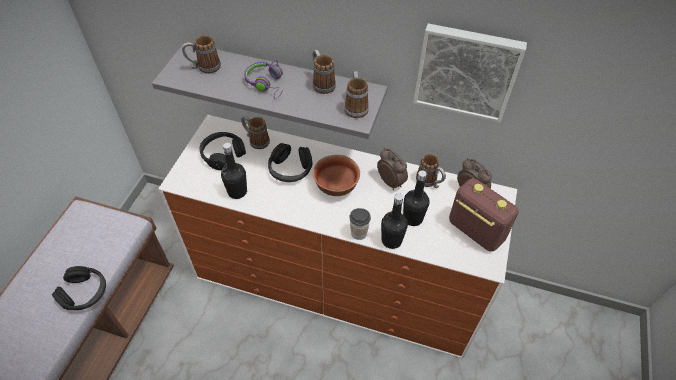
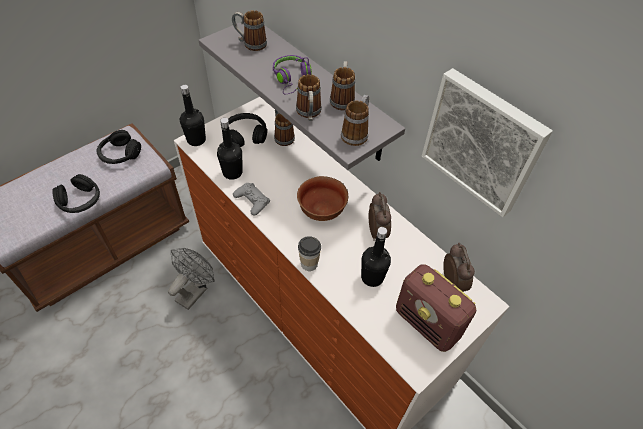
camera: 30 degrees right, 0 degrees up
black headphones [268,143,313,182] -> black headphones moved to [96,130,141,164]
black bottle [381,193,408,249] -> black bottle moved to [180,85,206,146]
mug [416,154,446,188] -> mug moved to [296,74,322,121]
radio [449,178,519,251] -> radio turned 150 degrees clockwise [396,264,476,352]
none -> grey fan [168,248,214,310]
none -> grey game controller [233,183,270,216]

